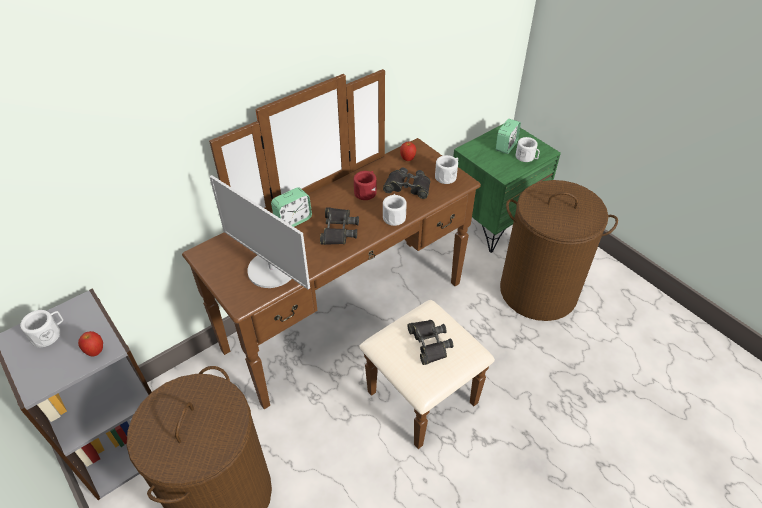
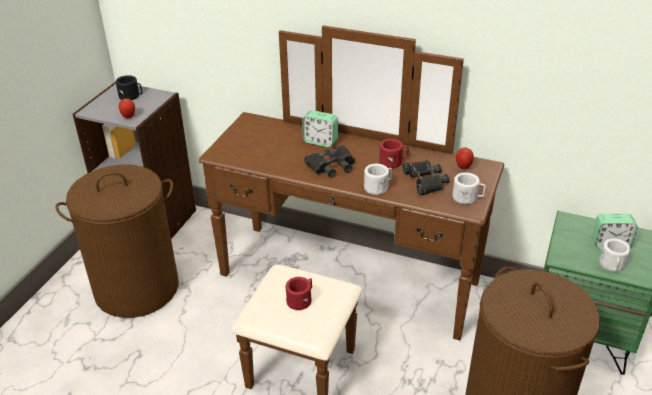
camera: 60 degrees right, 10 degrees down
white mug [20,310,63,347] -> black mug [116,75,143,100]
monitor [209,175,310,290] -> none
black binoculars [407,320,453,365] -> red mug [286,277,312,310]

